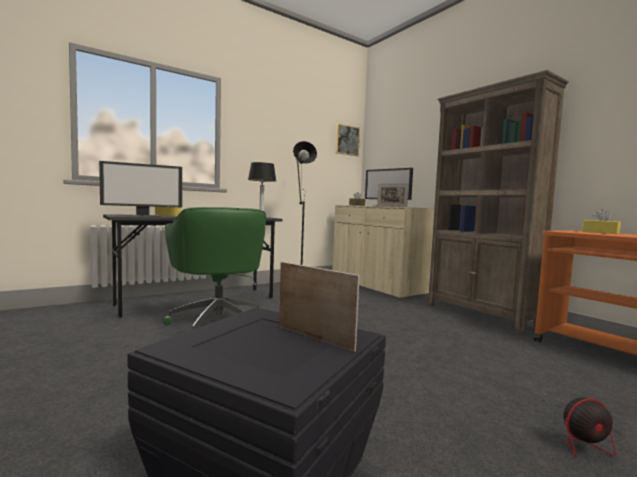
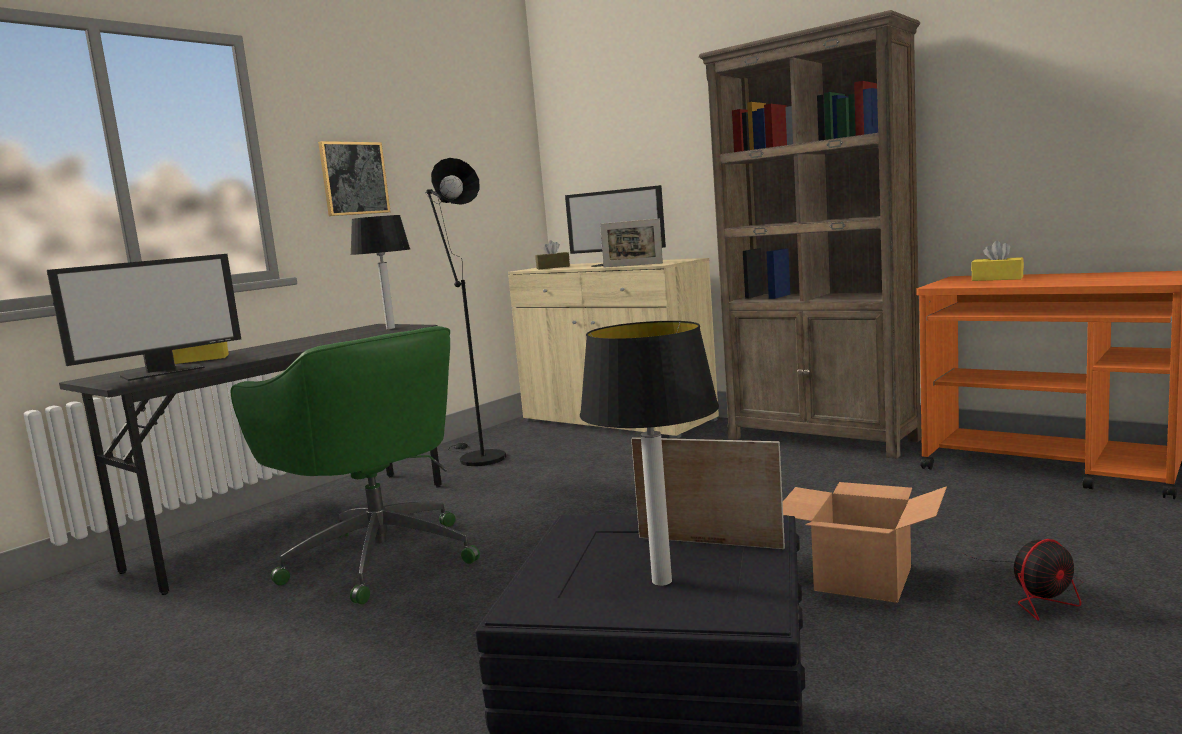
camera: 15 degrees left, 5 degrees up
picture [336,123,360,156] -> picture moved to [318,141,391,216]
none -> table lamp [580,321,719,586]
none -> cardboard box [783,482,947,603]

